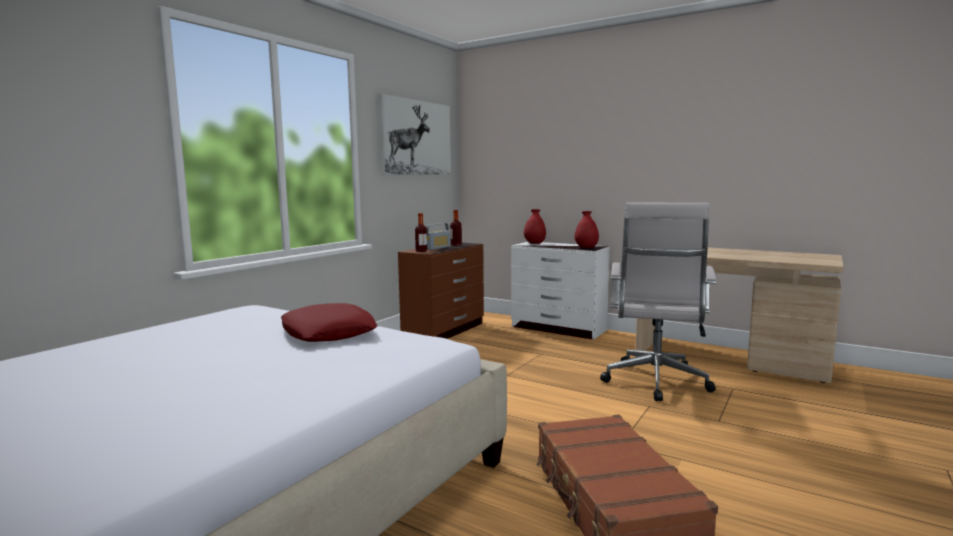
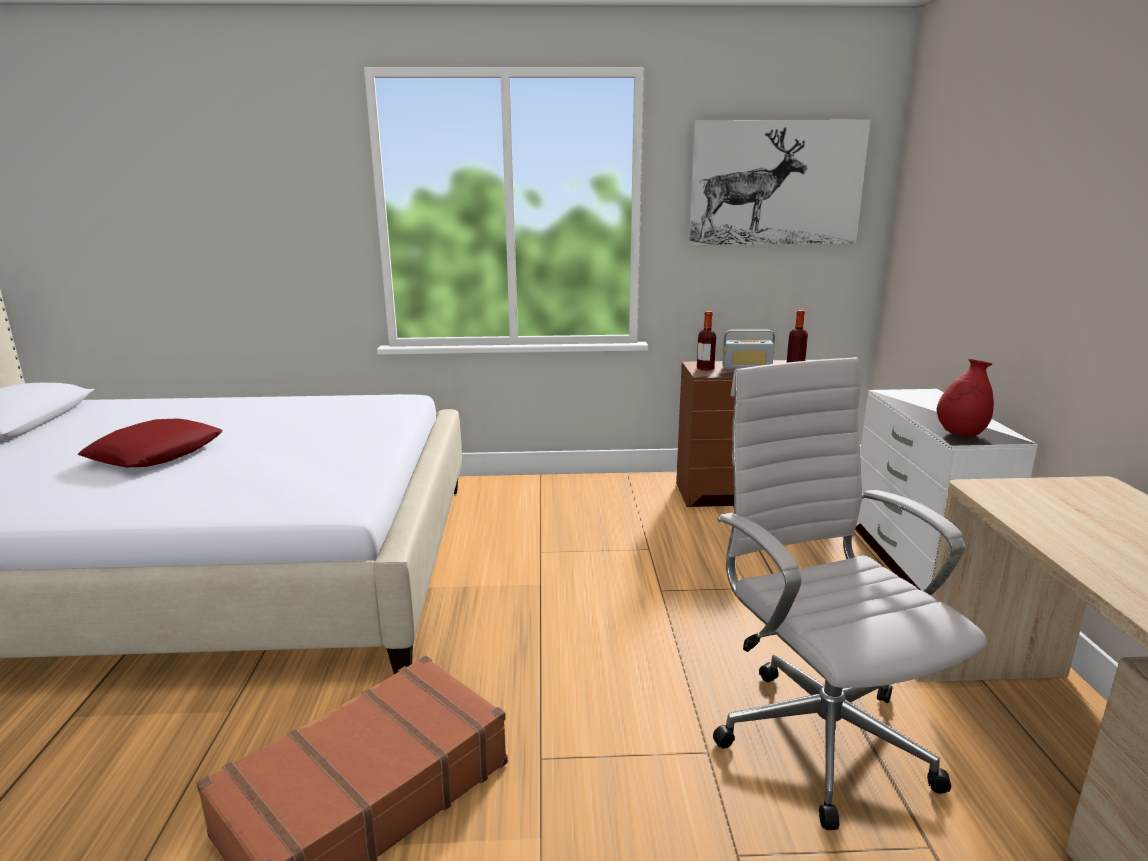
camera: 55 degrees right, 10 degrees up
red pillow [281,303,377,342] -> red pillow moved to [78,418,223,467]
red vase [524,209,546,244] -> none
white office chair [600,202,717,401] -> white office chair turned 90 degrees clockwise [713,357,987,830]

